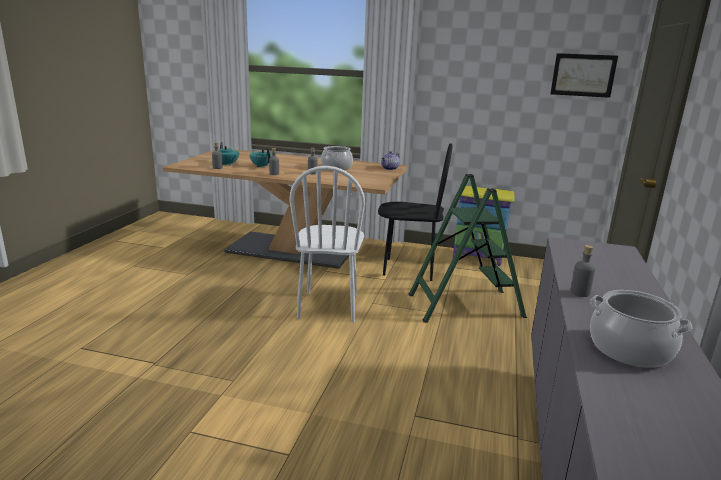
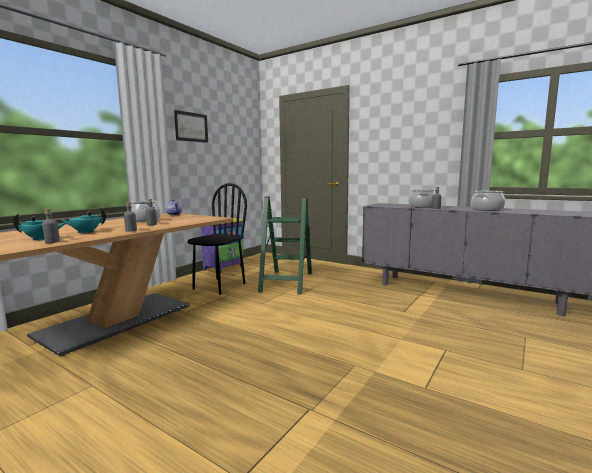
camera: 70 degrees left, 10 degrees down
white chair [289,166,365,322] -> none
picture [550,53,618,98] -> picture moved to [174,110,208,143]
none -> cooking pot [408,189,435,208]

